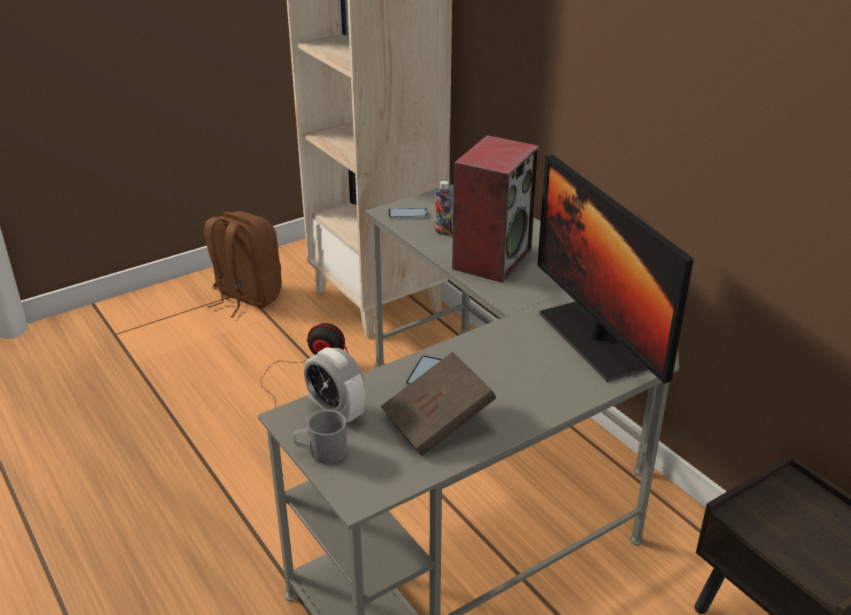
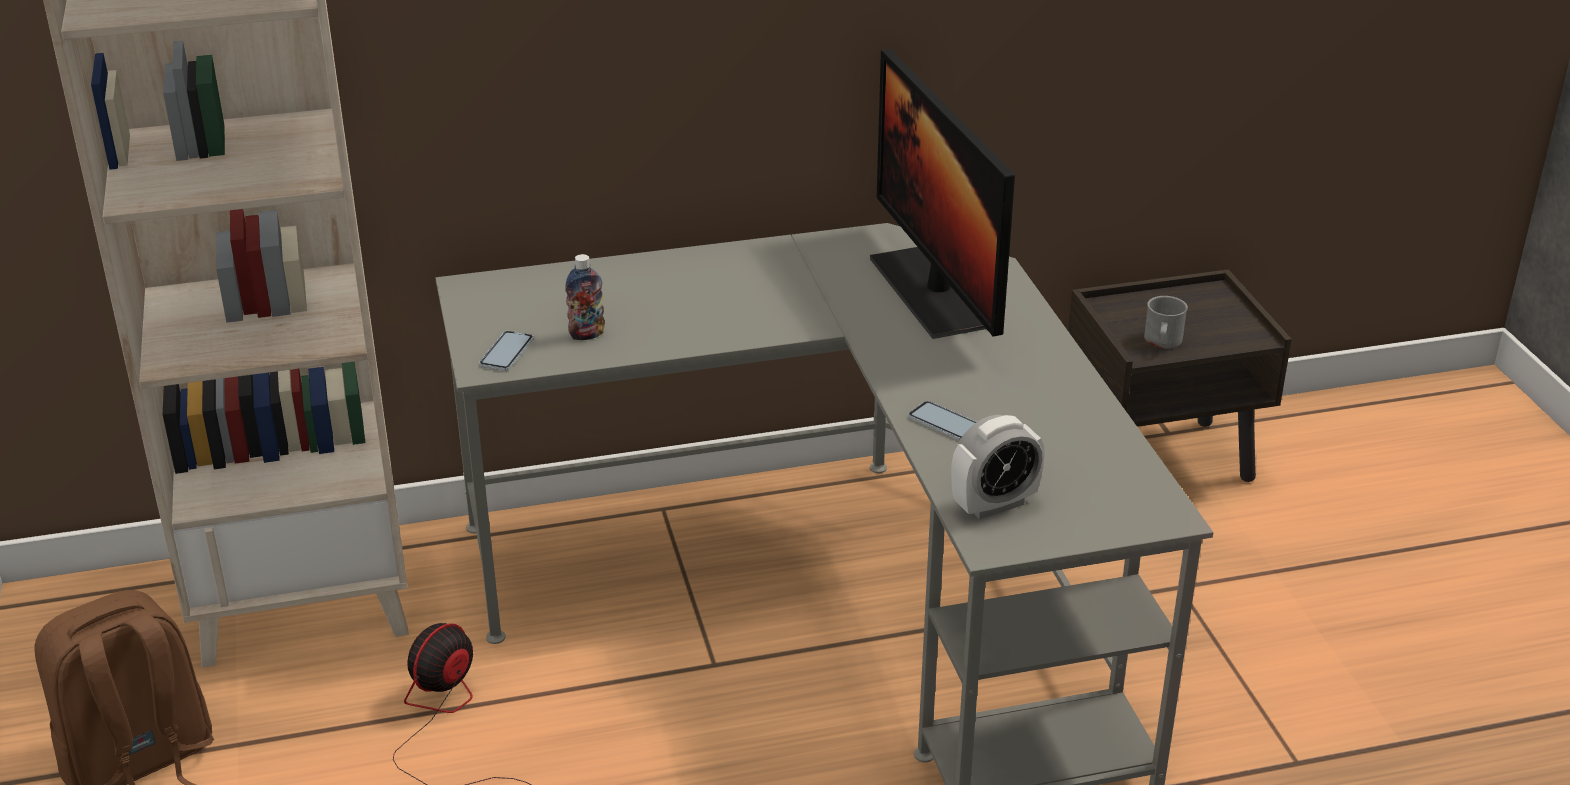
camera: 70 degrees left, 0 degrees up
grey mug [294,410,347,464] -> grey mug moved to [1144,296,1188,349]
brown book [381,352,496,457] -> none
speaker [452,135,539,283] -> none
monitor [537,155,694,384] -> monitor turned 75 degrees clockwise [870,49,1015,339]

